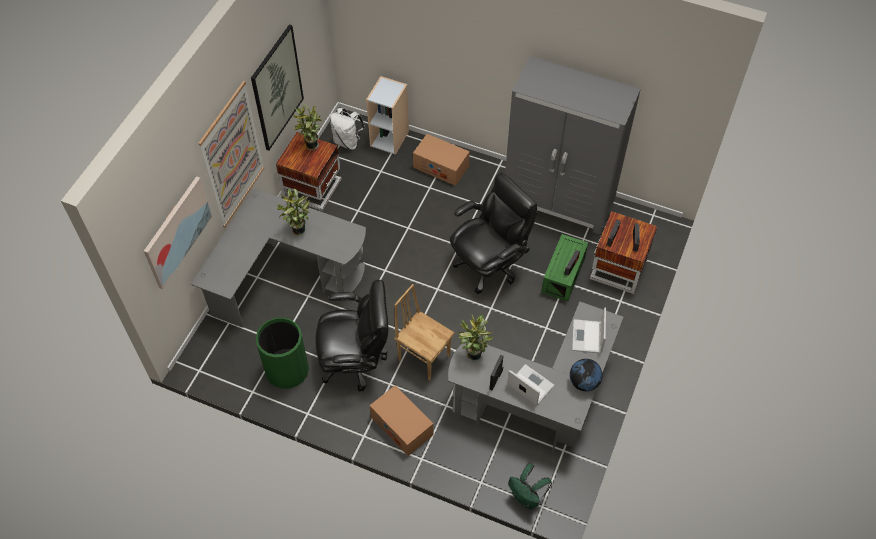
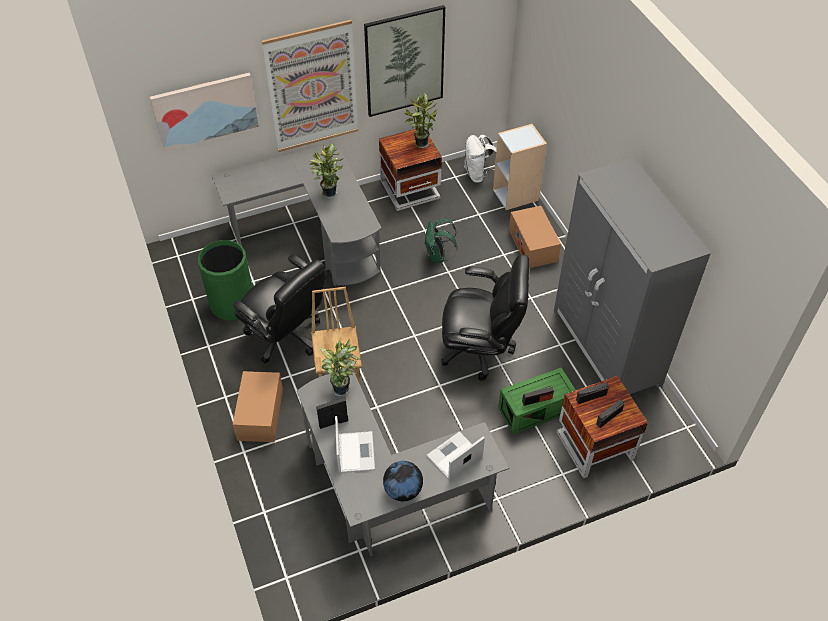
camera: 45 degrees right, 5 degrees down
green backpack [508,464,552,509] -> green backpack moved to [425,219,457,263]

